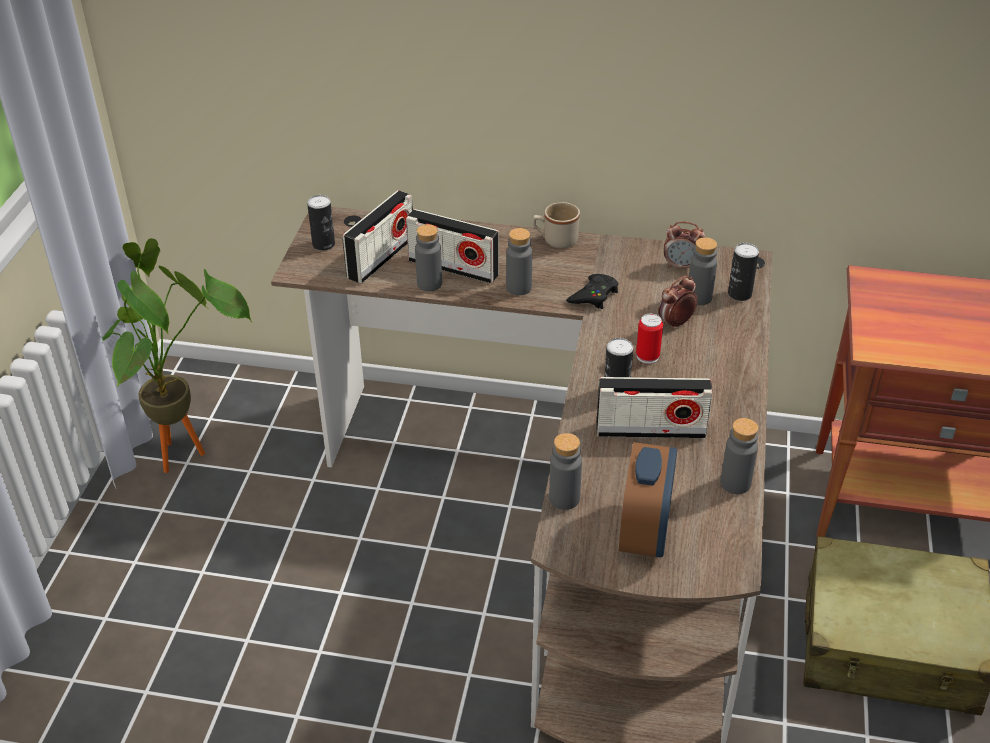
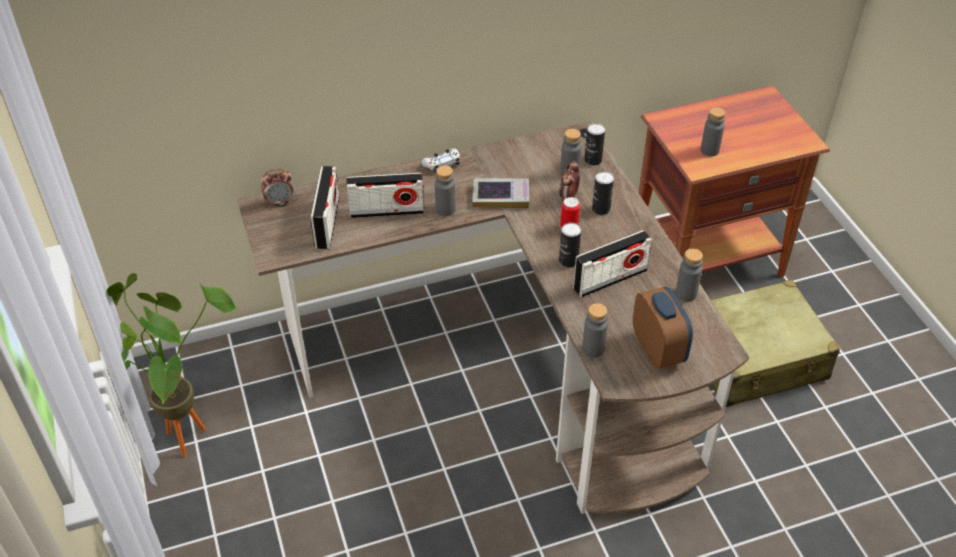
camera: 30 degrees left, 5 degrees up
can [307,195,335,251] -> can moved to [592,171,614,215]
grey bottle [415,224,442,291] -> grey bottle moved to [701,107,725,156]
beige mug [533,202,580,248] -> white game controller [421,148,460,172]
black game controller [566,274,618,309] -> book [472,178,529,208]
alarm clock [664,221,705,268] -> alarm clock moved to [261,169,293,206]

